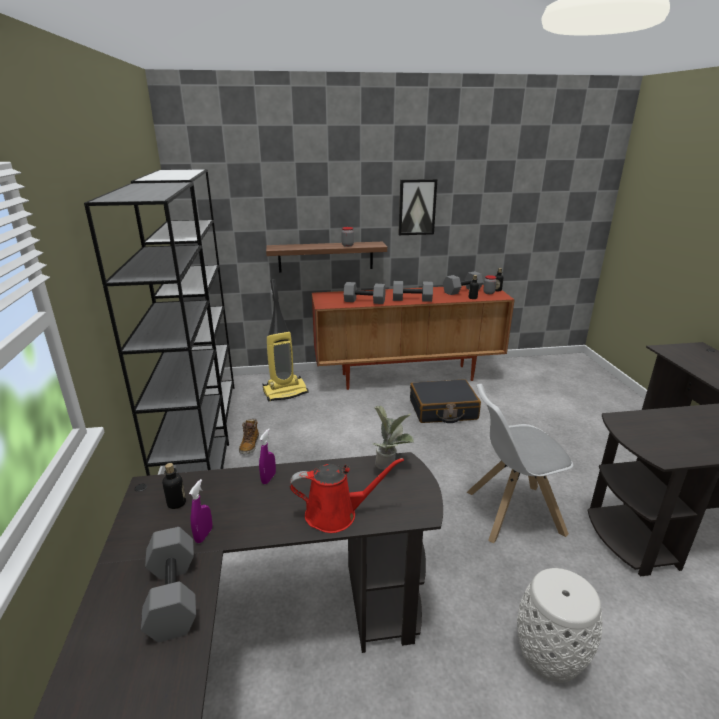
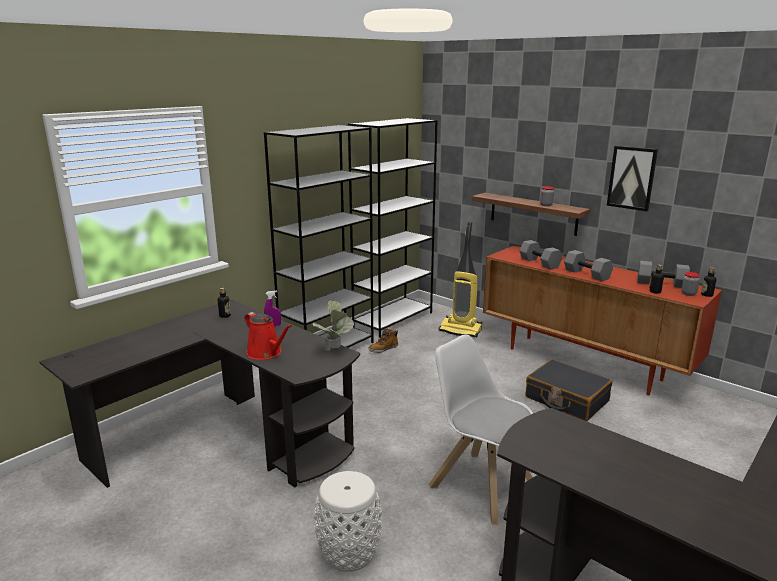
camera: 50 degrees right, 5 degrees down
grey dumbbell [141,527,196,642] -> none
purple spray bottle [189,479,212,543] -> none

